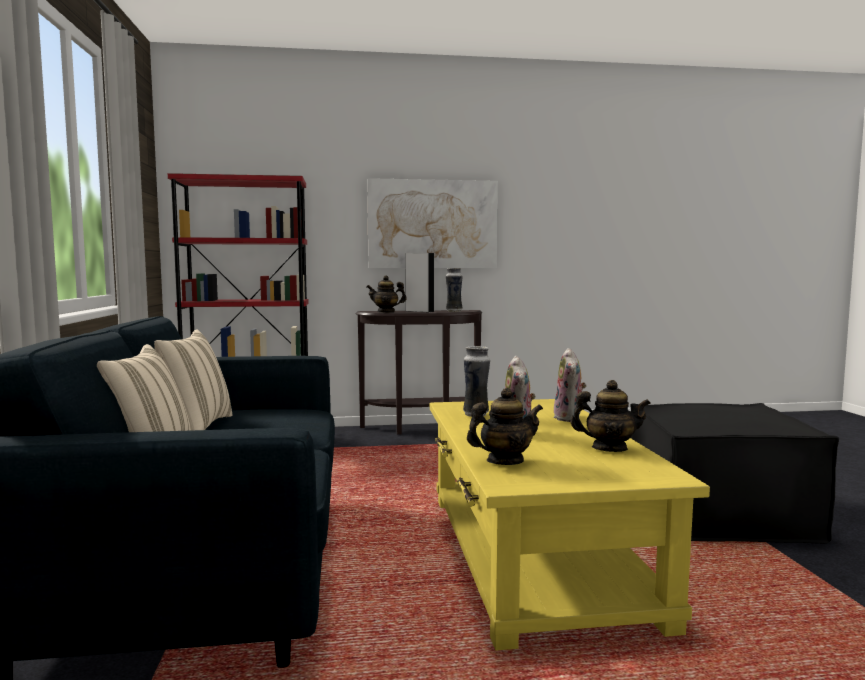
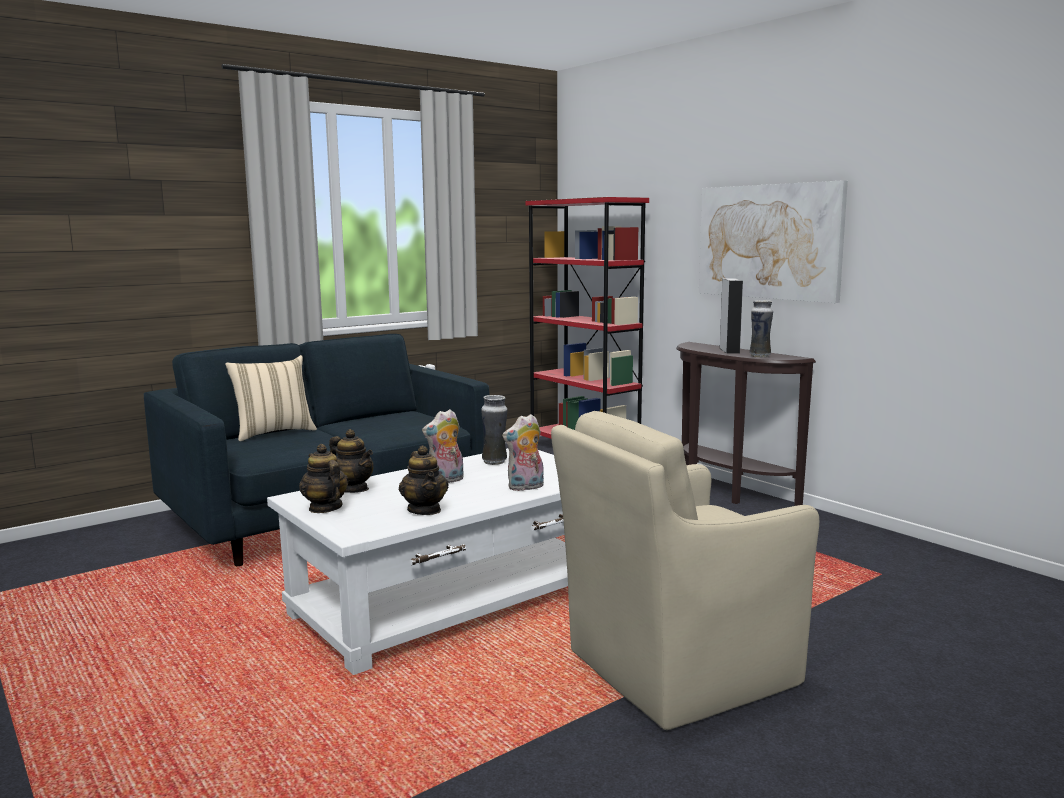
camera: 60 degrees right, 5 degrees up
beige pillow [154,329,232,430] -> none
teapot [367,275,407,313] -> teapot moved to [299,444,348,513]
yellow coffee table [430,399,710,650] -> white coffee table [267,448,568,675]
black ottoman [630,403,839,544] -> beige armchair [551,411,819,730]

